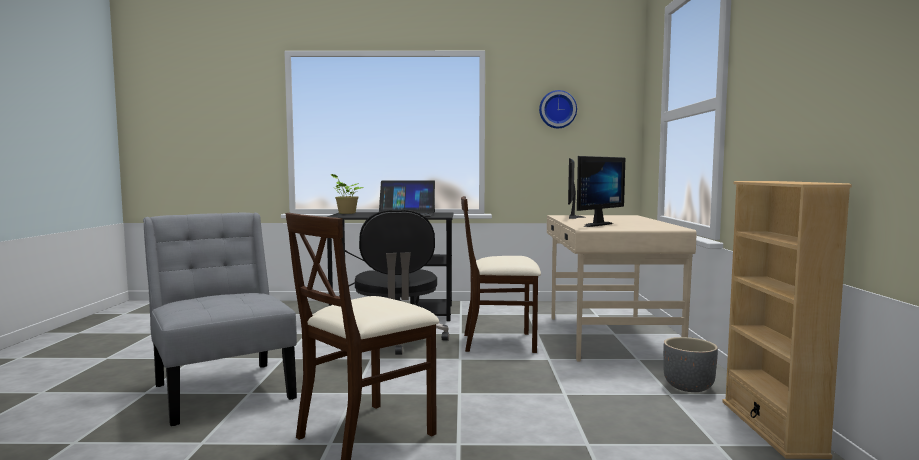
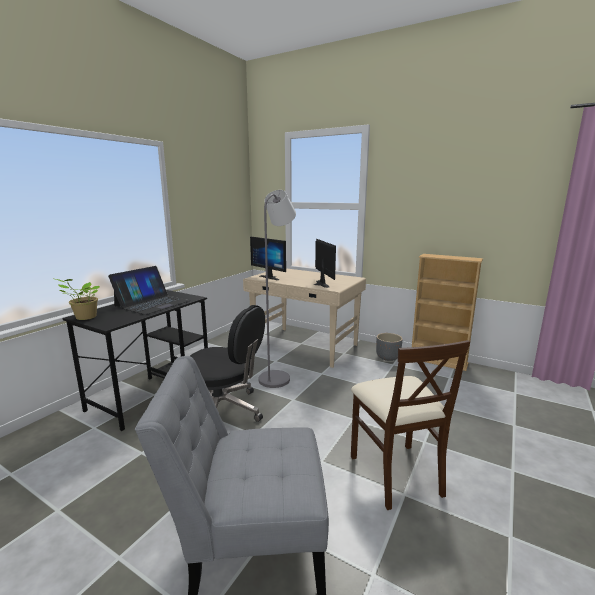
camera: 60 degrees left, 10 degrees up
beige chair [461,196,541,353] -> grey floor lamp [258,190,296,388]
wall clock [539,90,577,128] -> none

